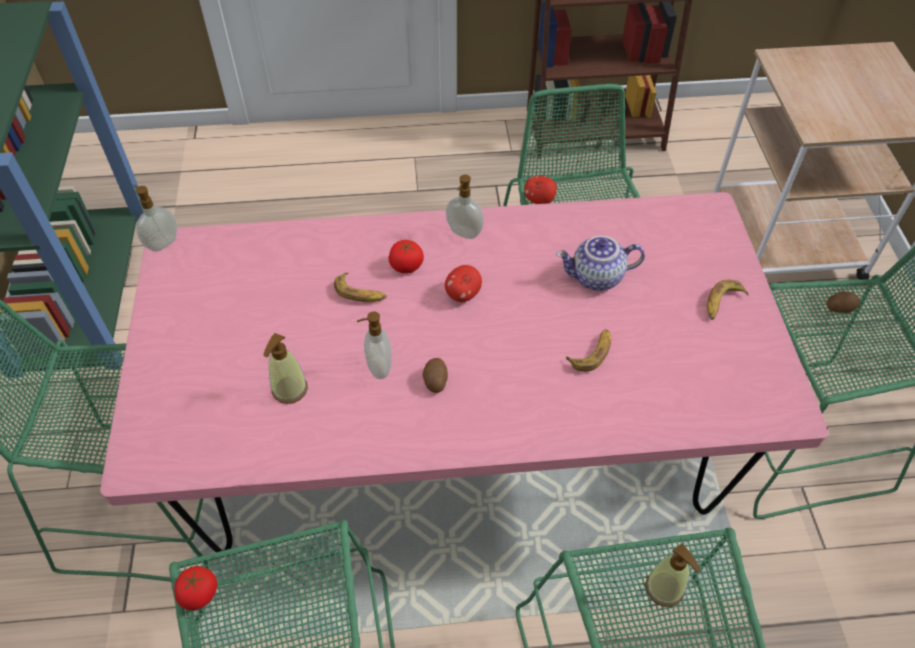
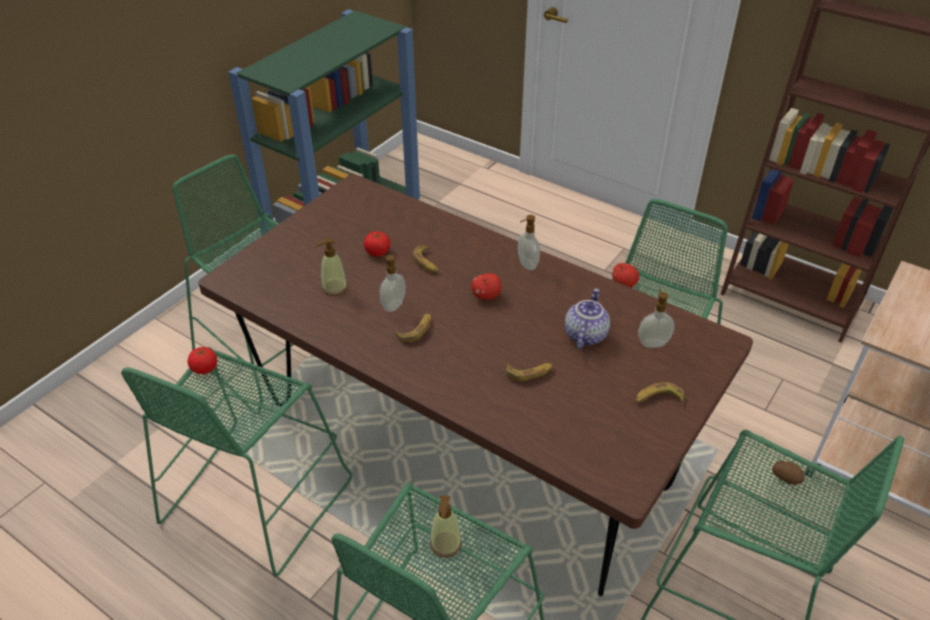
camera: 40 degrees right, 10 degrees down
pink dining table [100,192,829,552] -> brown dining table [198,174,753,596]
soap dispenser [133,185,177,252] -> soap dispenser moved to [638,289,675,348]
tomato [388,240,424,274] -> tomato moved to [364,231,390,257]
potato [422,358,448,393] -> banana [395,313,431,343]
teapot [556,236,645,291] -> teapot turned 75 degrees clockwise [565,288,610,349]

